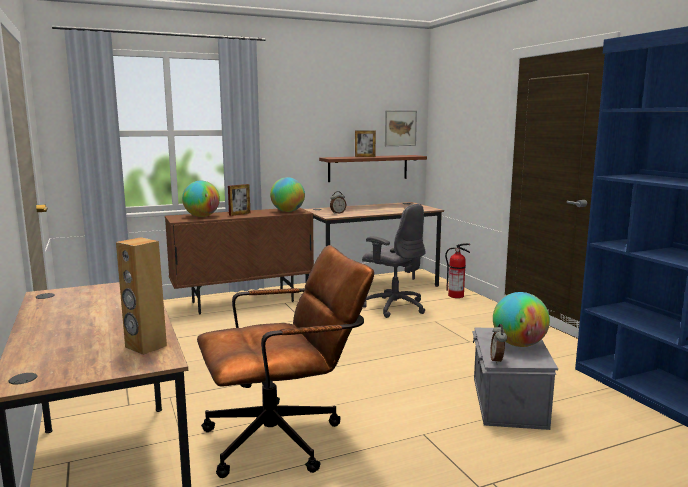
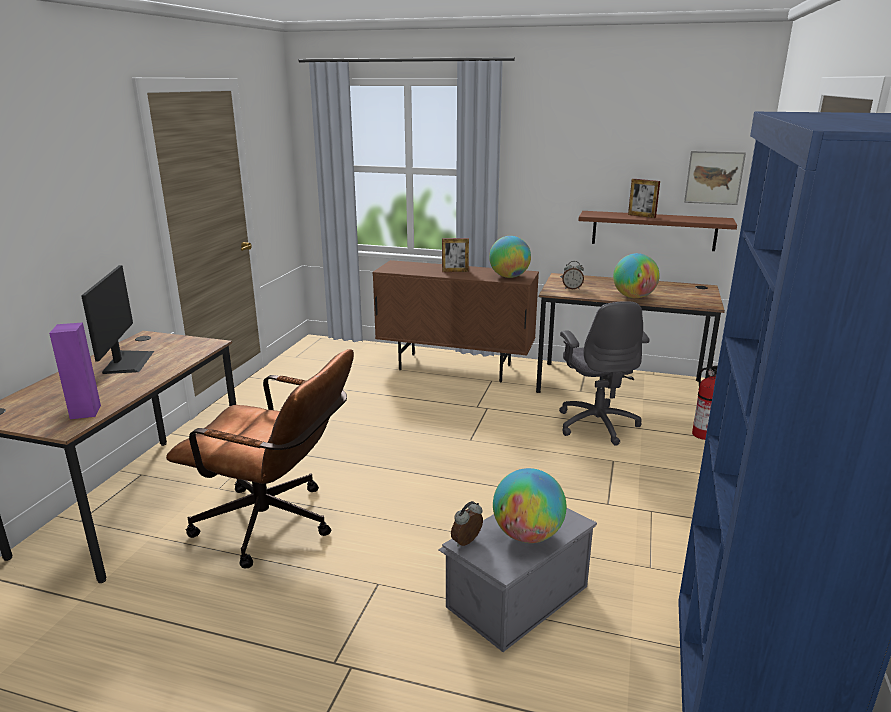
camera: 40 degrees right, 10 degrees up
brown speaker [116,237,167,355] -> purple speaker [49,323,101,419]
globe [182,181,220,217] -> globe moved to [613,253,660,298]
none -> monitor [81,265,154,374]

